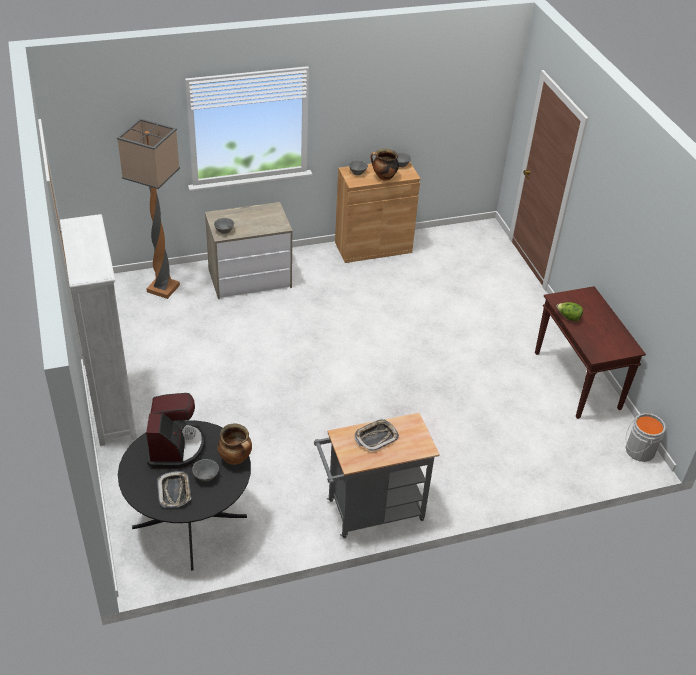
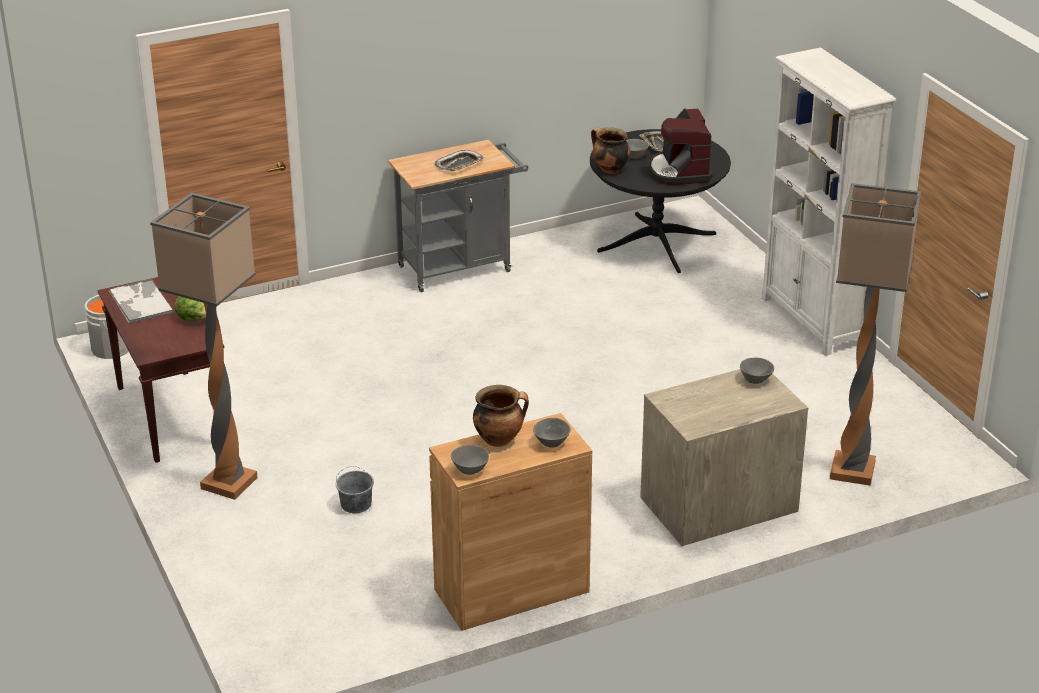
camera: 175 degrees right, 10 degrees down
none -> tray [109,278,174,324]
none -> floor lamp [150,193,258,500]
none -> grey bucket [336,466,374,513]

